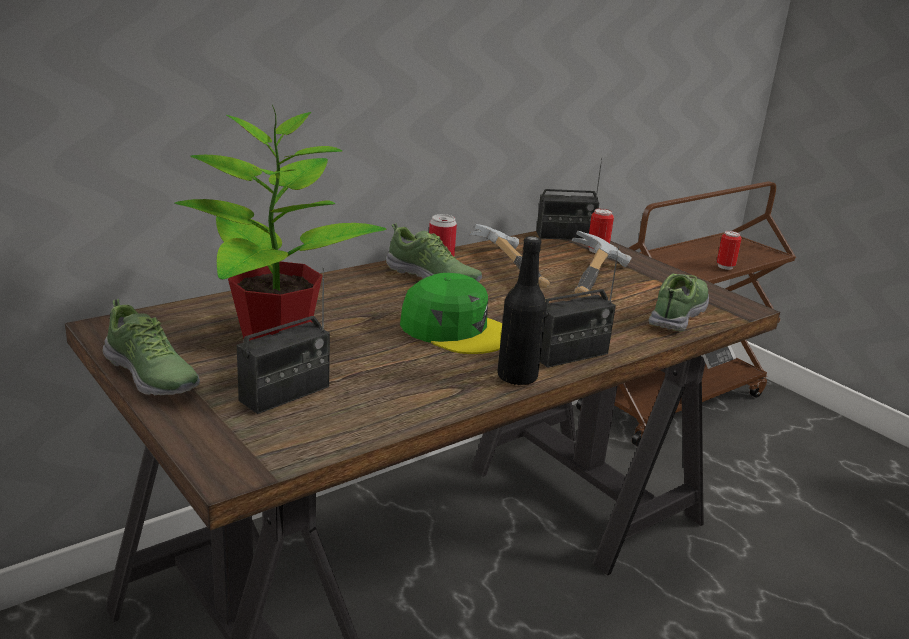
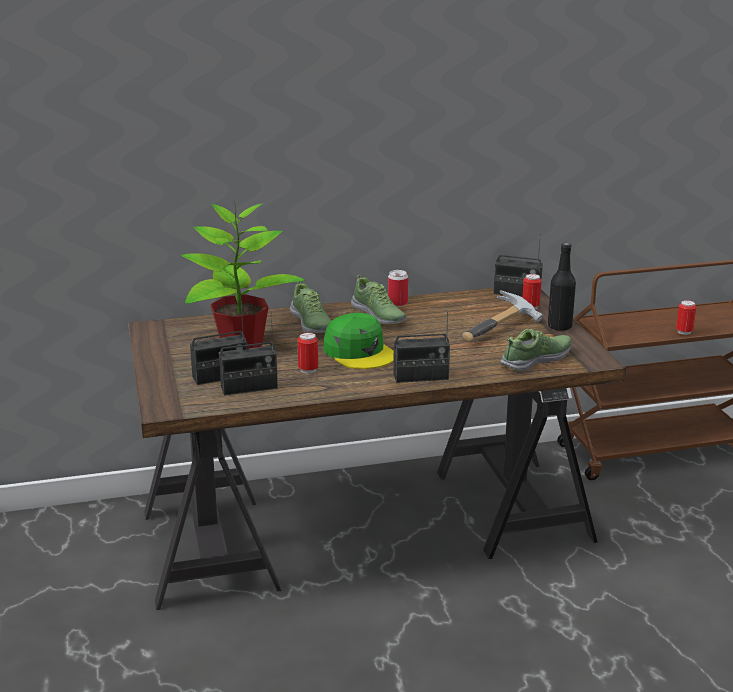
camera: 25 degrees right, 0 degrees up
shoe [102,299,200,395] -> shoe moved to [290,281,332,333]
hammer [470,224,550,288] -> none
black bottle [497,236,547,386] -> black bottle moved to [548,243,576,331]
none -> radio [219,313,278,395]
none -> can [298,332,318,373]

